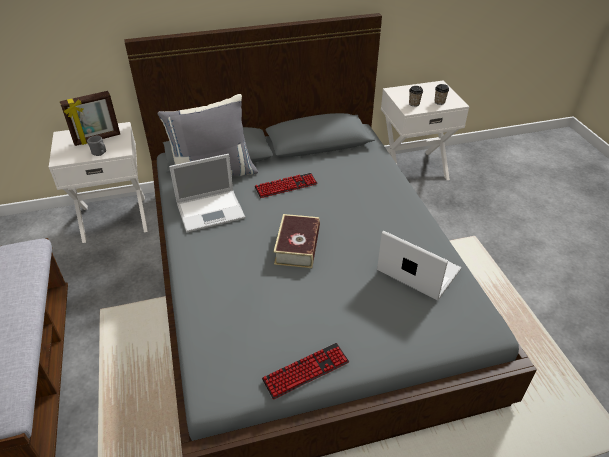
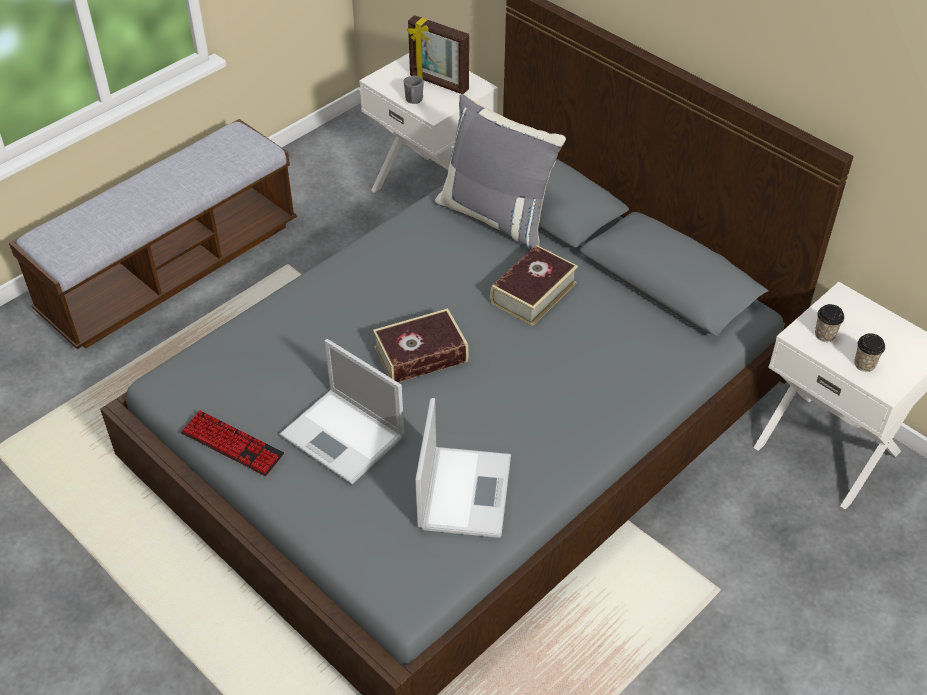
camera: 60 degrees right, 5 degrees up
laptop [169,154,245,233] -> laptop moved to [280,339,404,484]
keyboard [254,173,318,198] -> book [490,245,578,326]

